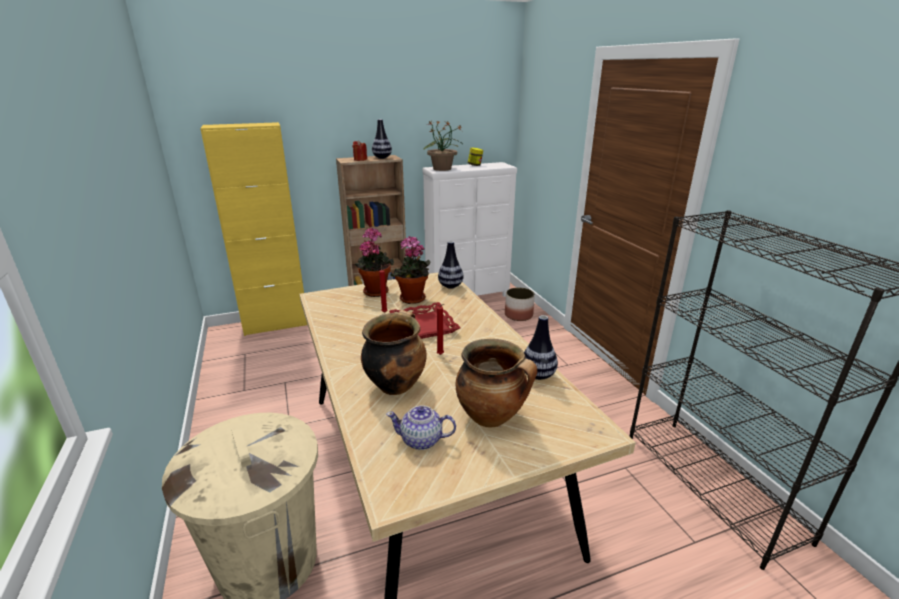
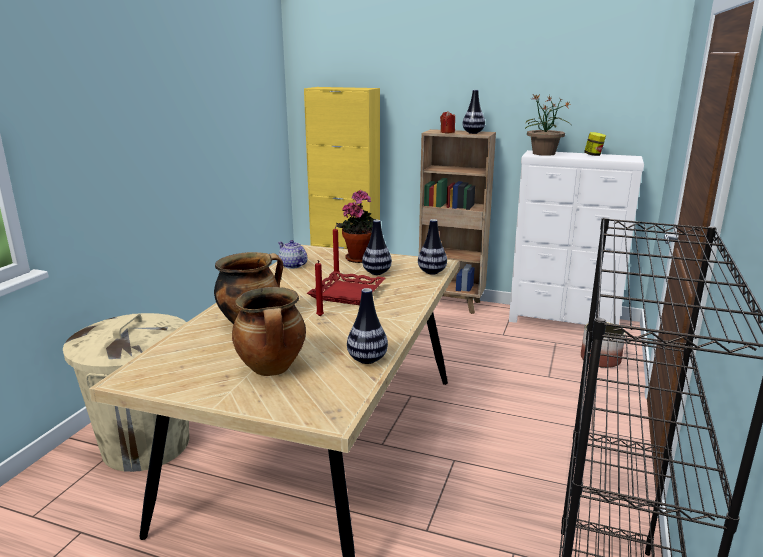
camera: 40 degrees right, 5 degrees down
teapot [386,405,456,450] -> teapot moved to [278,240,308,269]
potted plant [390,236,431,304] -> vase [362,220,392,275]

